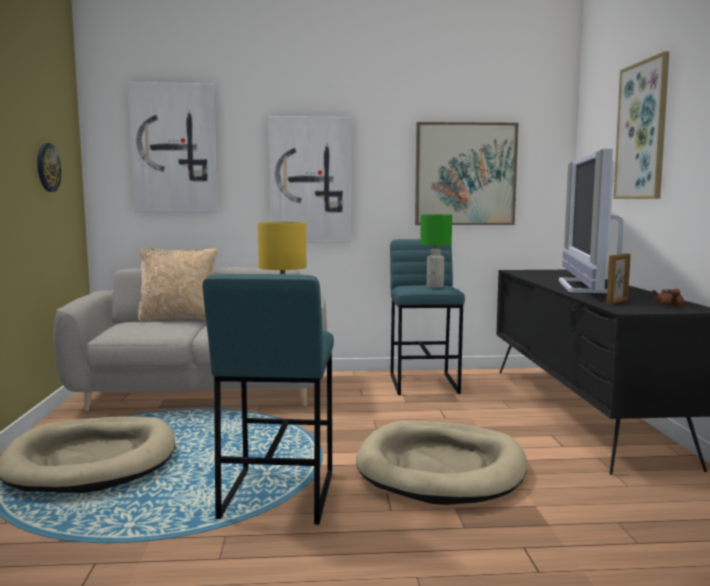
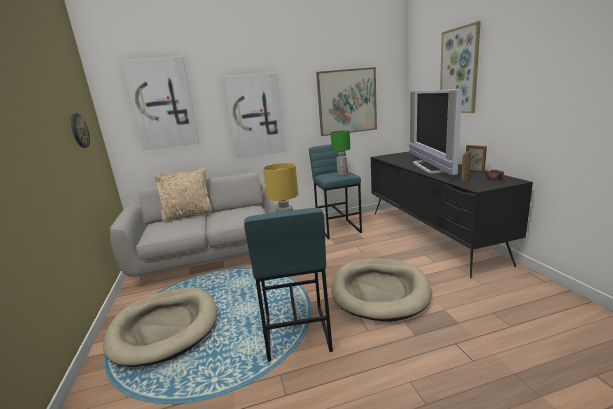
camera: 10 degrees left, 10 degrees up
none -> picture frame [466,145,487,173]

